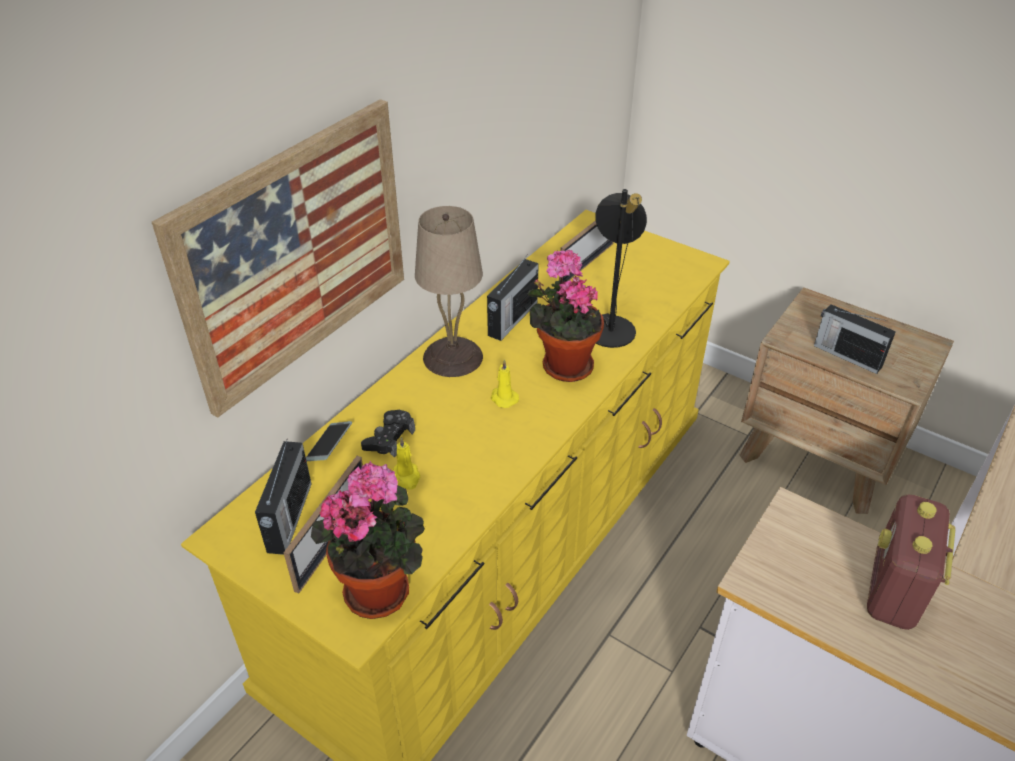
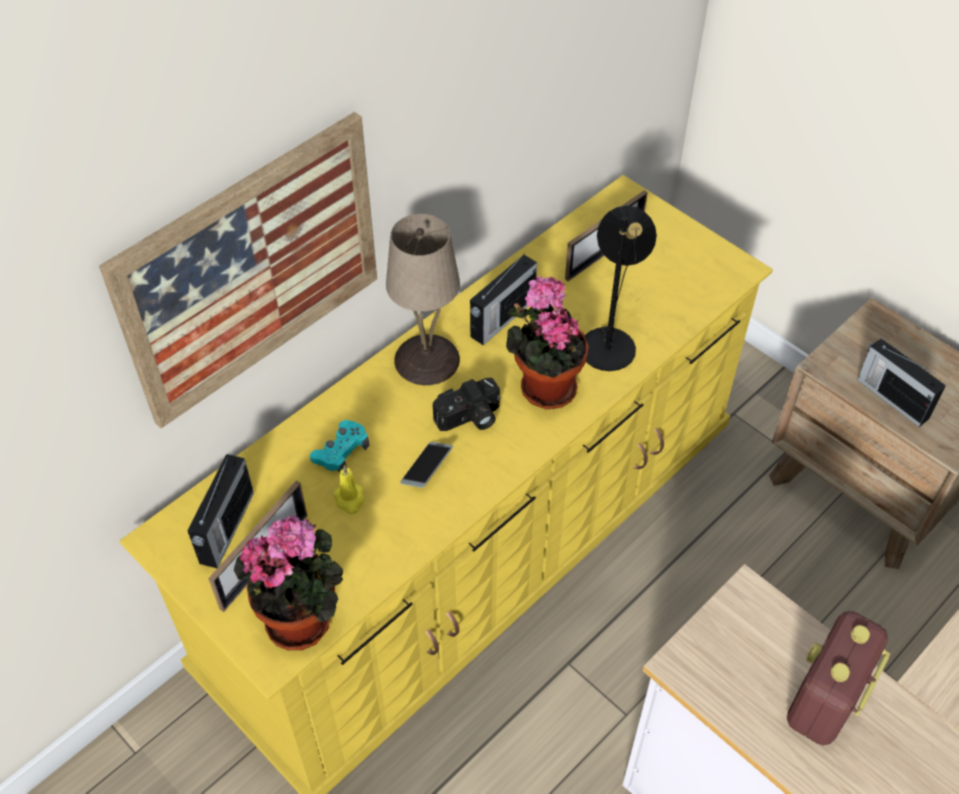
camera: 10 degrees right, 10 degrees up
phone [306,421,352,461] -> phone moved to [400,442,453,488]
black game controller [361,410,415,458] -> turquoise game controller [310,420,369,473]
yellow candle [491,360,519,408] -> camera [433,378,500,431]

